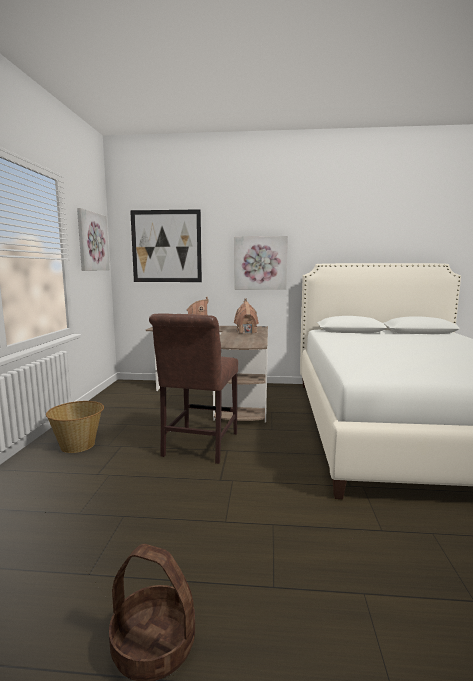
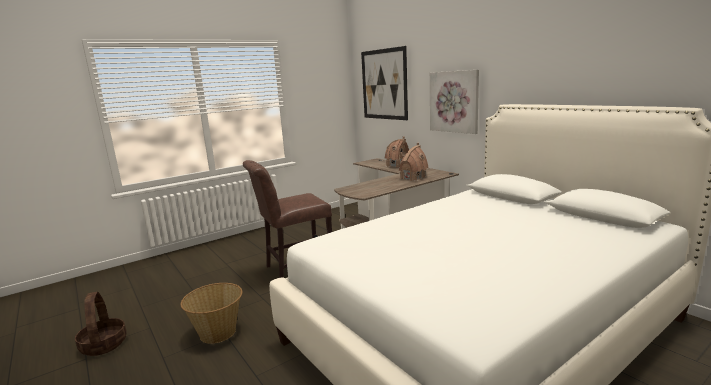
camera: 50 degrees right, 5 degrees up
basket [46,401,104,453] -> basket moved to [181,283,242,344]
picture [77,208,110,271] -> none

